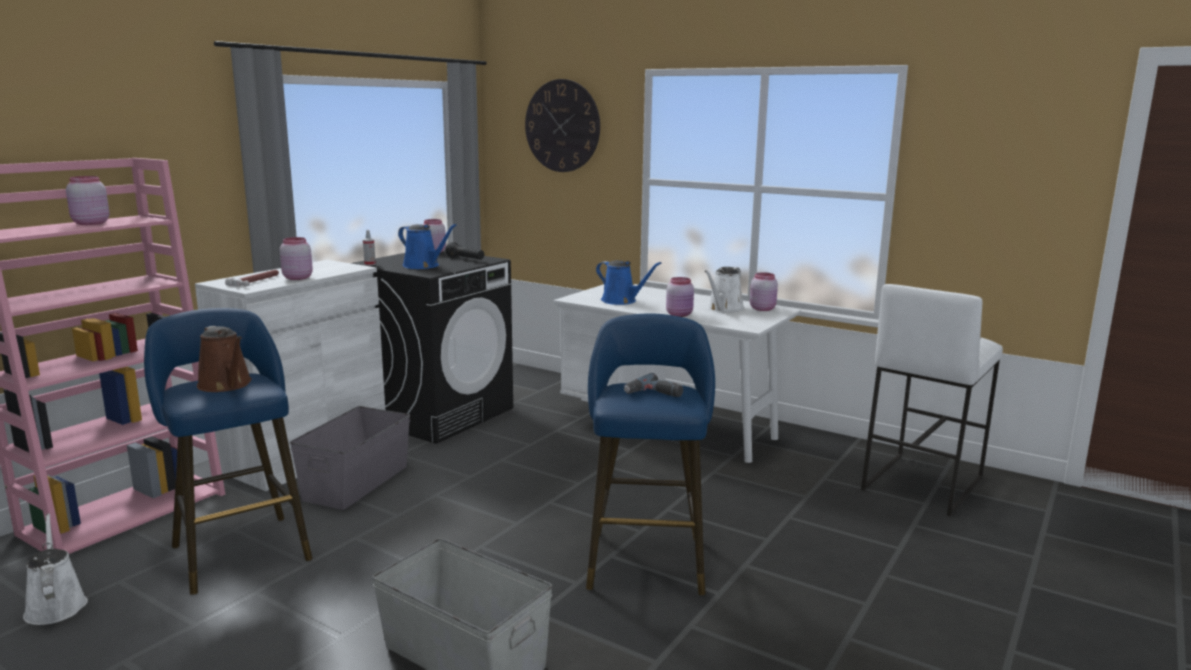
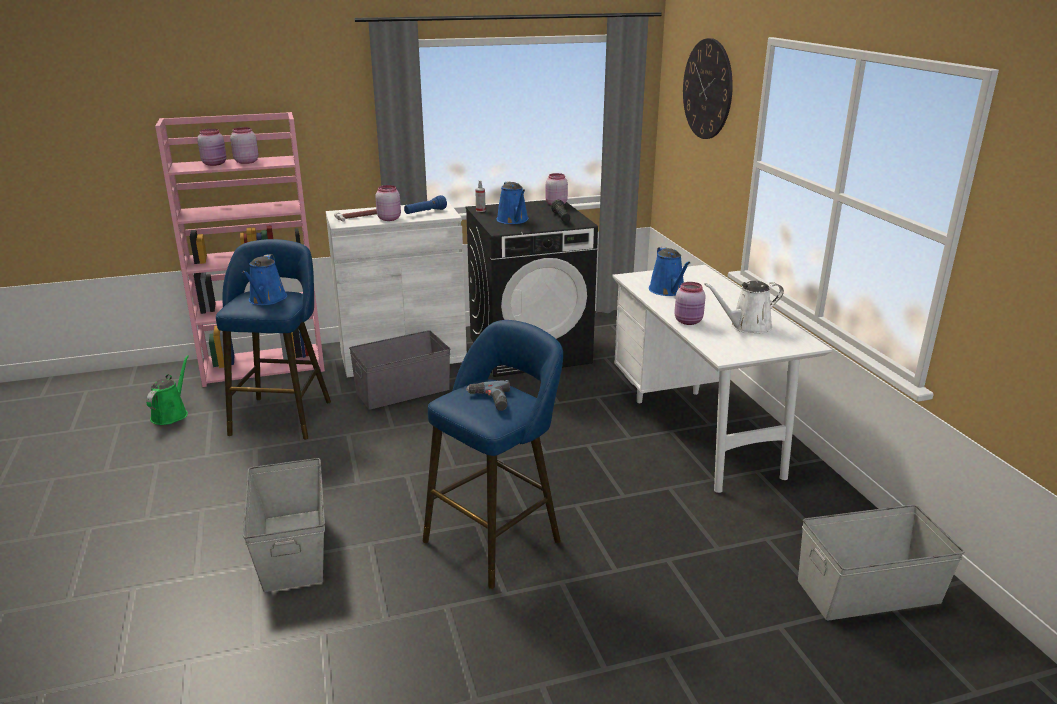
camera: 40 degrees right, 10 degrees up
white watering can [23,514,88,625] -> green watering can [146,355,189,425]
brown watering can [197,326,252,392] -> blue watering can [242,254,287,305]
pink jar [750,272,778,311] -> pink jar moved to [197,129,226,166]
white stool [861,284,1003,516] -> grey storage box [798,505,964,620]
none -> blue flashlight [404,195,447,214]

